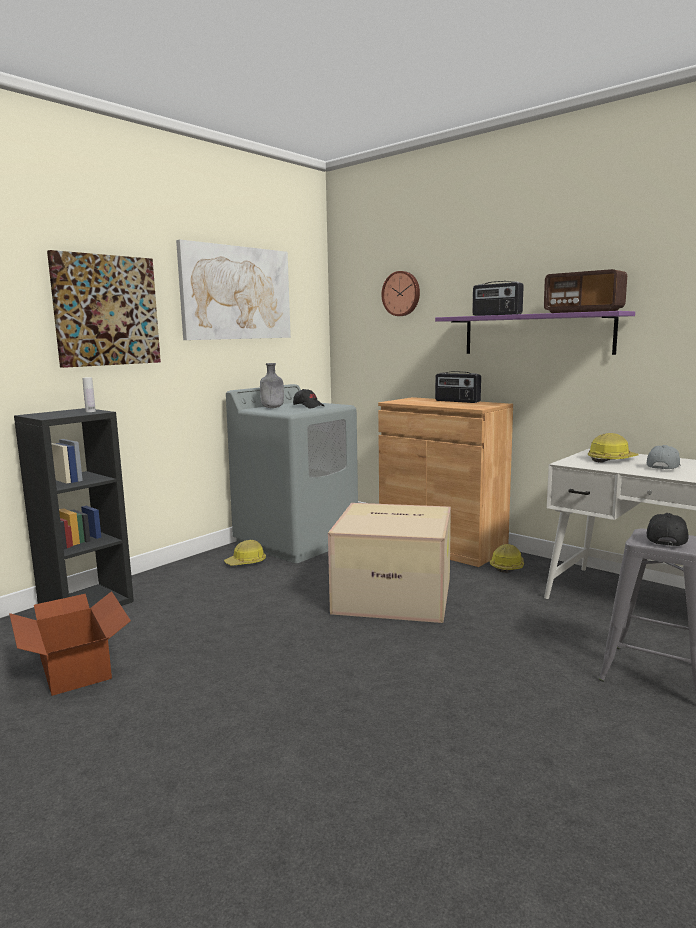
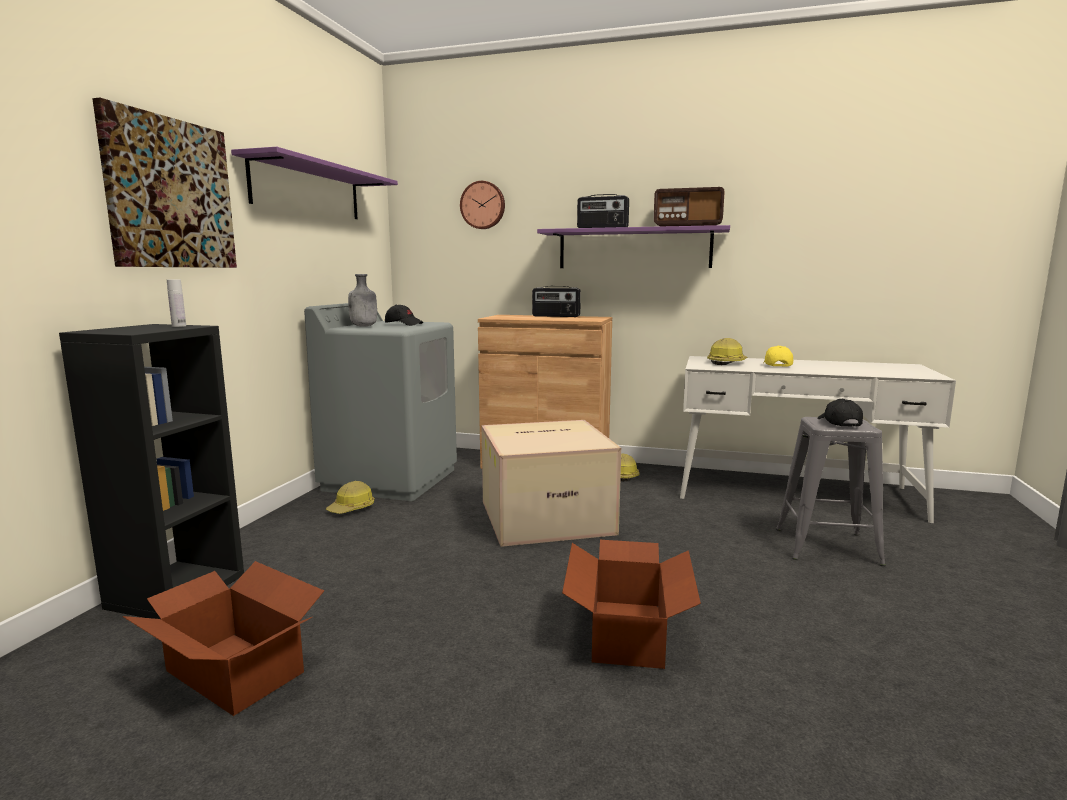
camera: 25 degrees left, 0 degrees up
picture [176,240,291,340] -> purple shelf [231,147,398,219]
grey cap [647,445,681,470] -> yellow cap [763,346,793,367]
none -> cardboard box [562,540,701,669]

